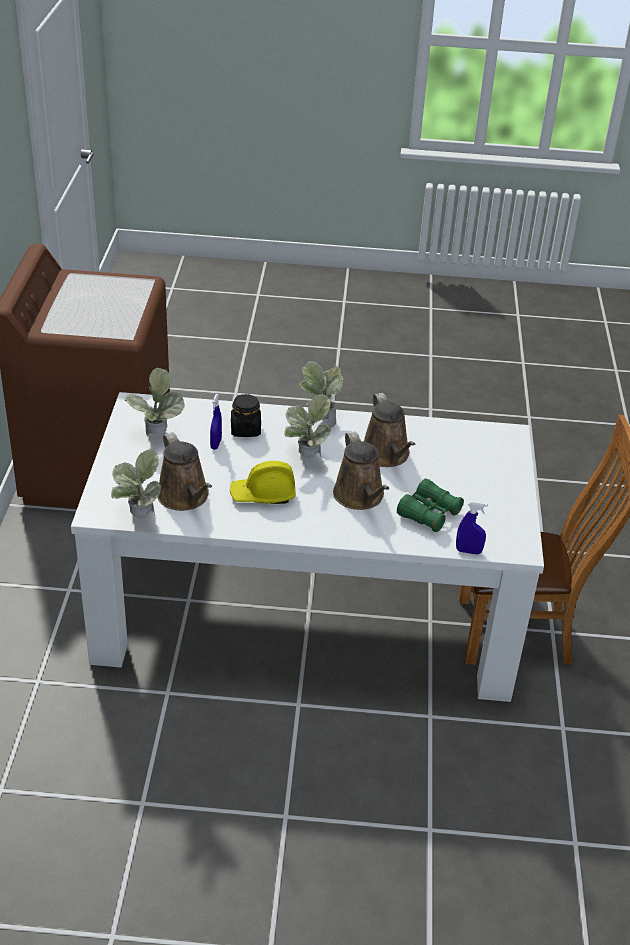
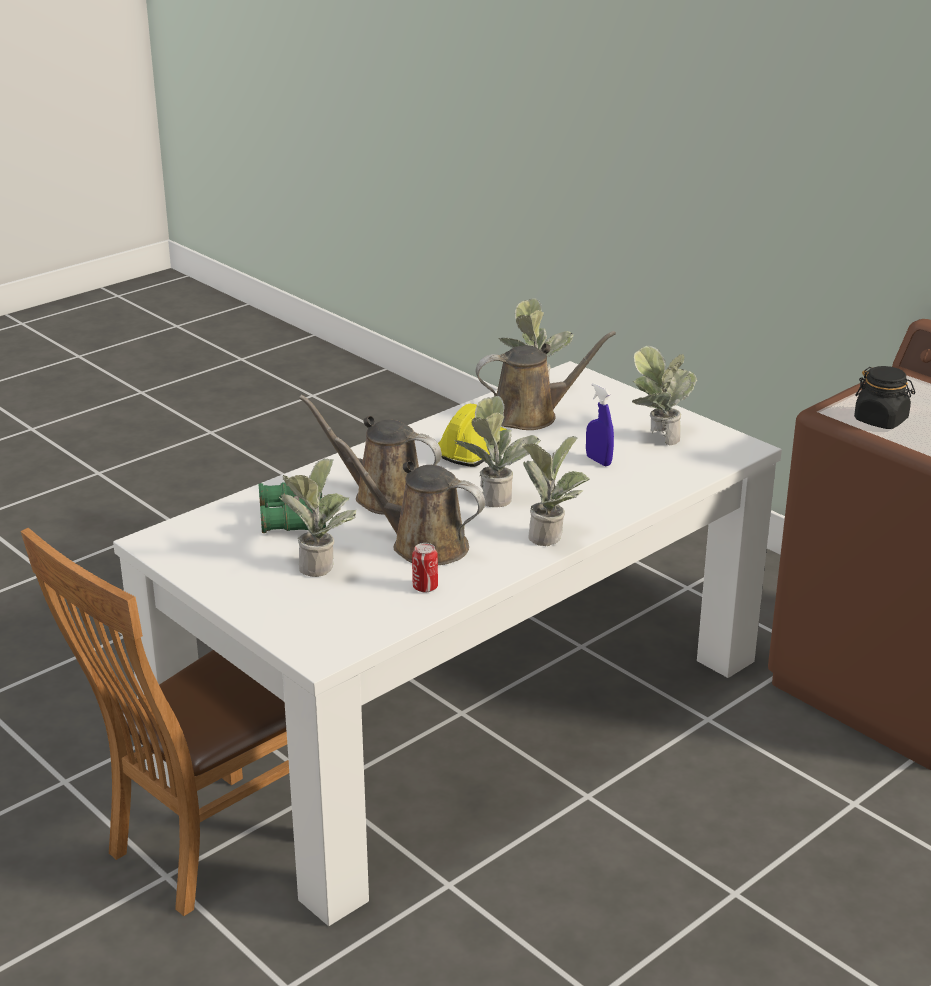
camera: 135 degrees right, 10 degrees down
brown watering can [157,432,212,511] -> brown watering can turned 150 degrees clockwise [476,331,616,430]
black jar [231,394,261,437] -> black jar moved to [854,366,915,429]
blue spray bottle [456,501,488,555] -> none
none -> potted plant [279,458,356,577]
none -> can [412,543,438,592]

